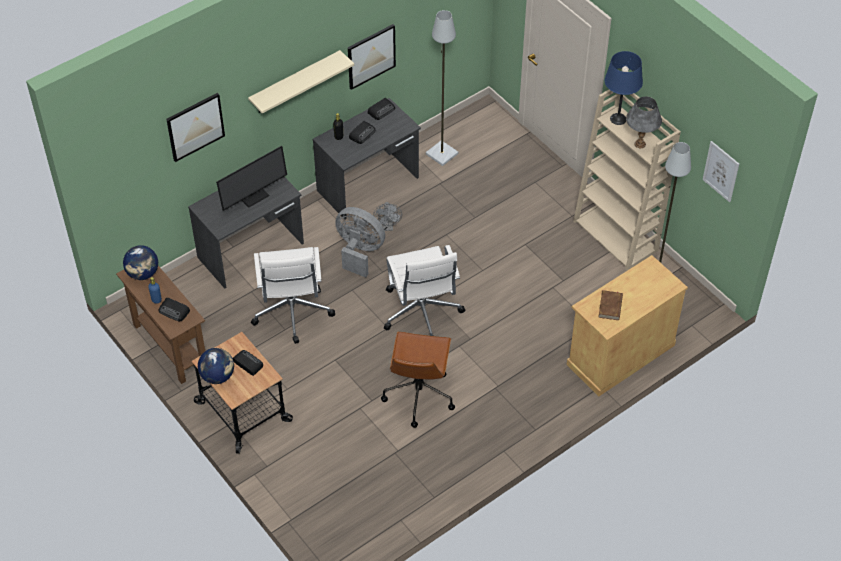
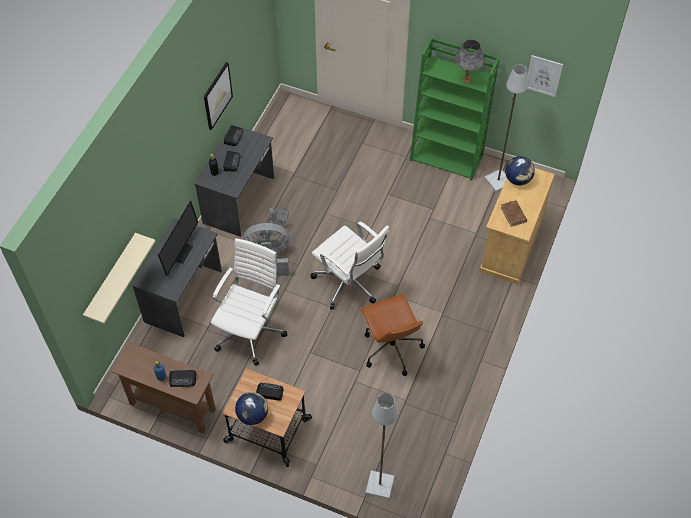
camera: 30 degrees left, 5 degrees up
globe [123,245,158,280] -> globe moved to [505,156,535,185]
picture [166,93,225,162] -> none
beige shelf [248,50,354,114] -> beige shelf moved to [83,233,156,324]
white office chair [251,247,335,344] -> white office chair turned 120 degrees counterclockwise [211,238,287,366]
grey floor lamp [426,10,458,166] -> grey floor lamp moved to [366,393,398,499]
beige bookcase [573,90,681,270] -> green bookcase [410,37,500,181]
blue table lamp [605,51,643,125] -> none

